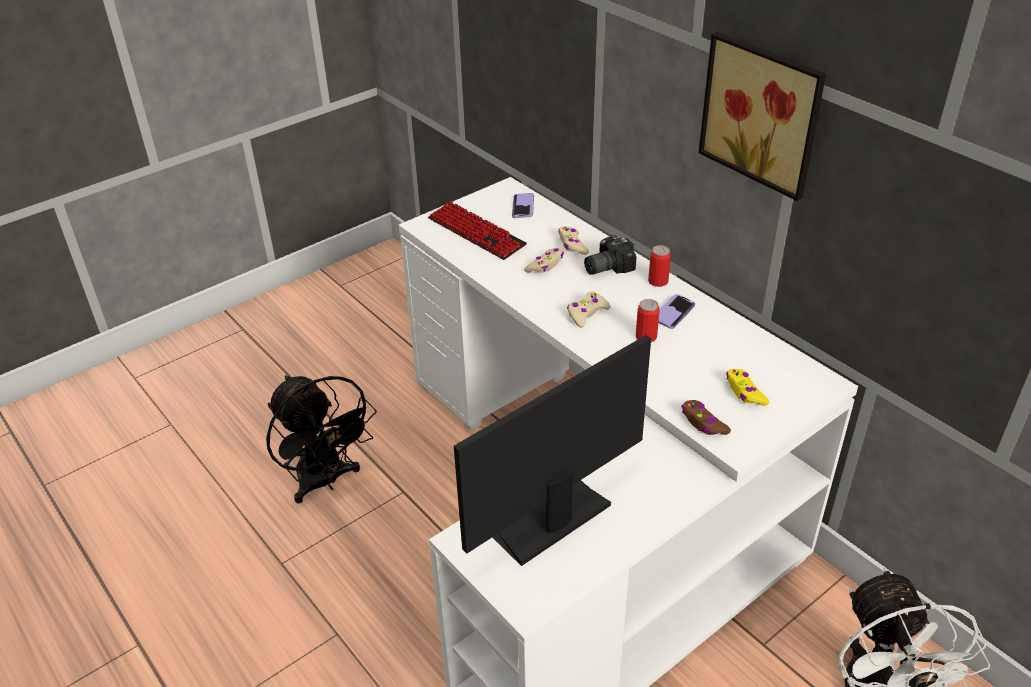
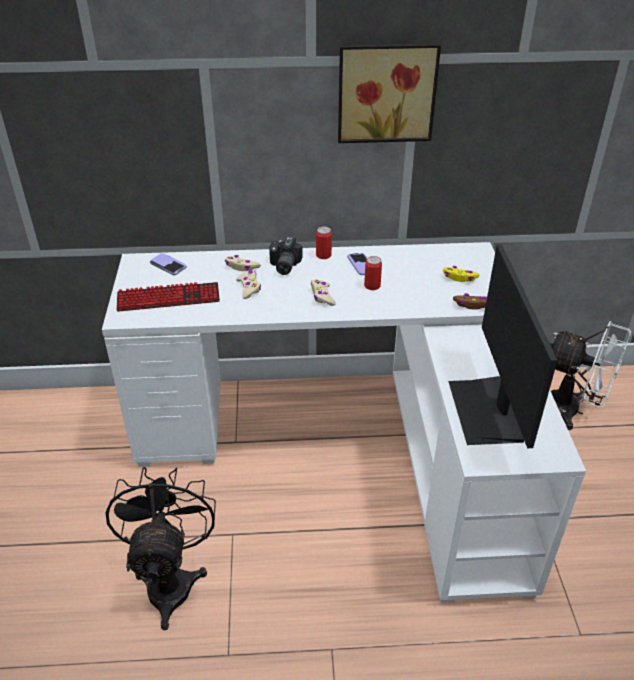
camera: 55 degrees left, 0 degrees up
black fan [266,375,377,503] -> black fan turned 90 degrees counterclockwise [105,467,216,630]

